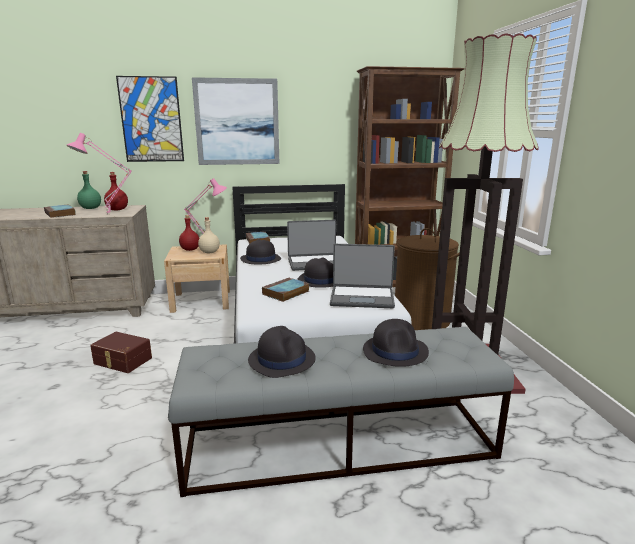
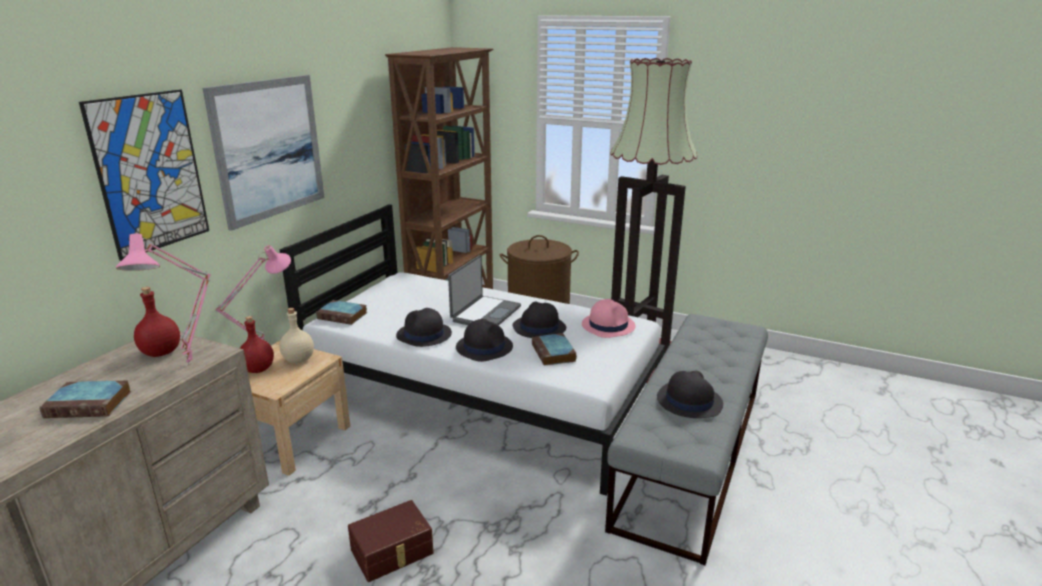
camera: 55 degrees left, 5 degrees up
green bottle [77,171,101,209] -> none
laptop [330,244,395,308] -> pink hat [582,299,636,338]
black hat [363,319,429,367] -> black hat moved to [456,319,513,362]

